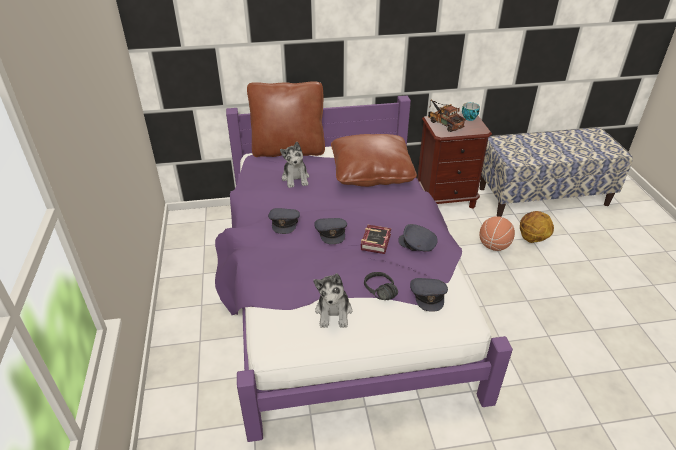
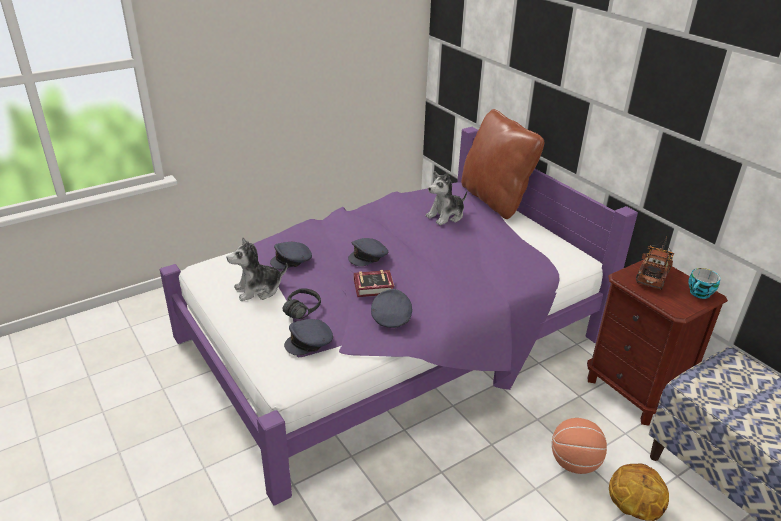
camera: 65 degrees right, 5 degrees down
grey cap [268,208,300,234] -> grey cap moved to [270,242,312,269]
brown pillow [331,134,417,187] -> none

